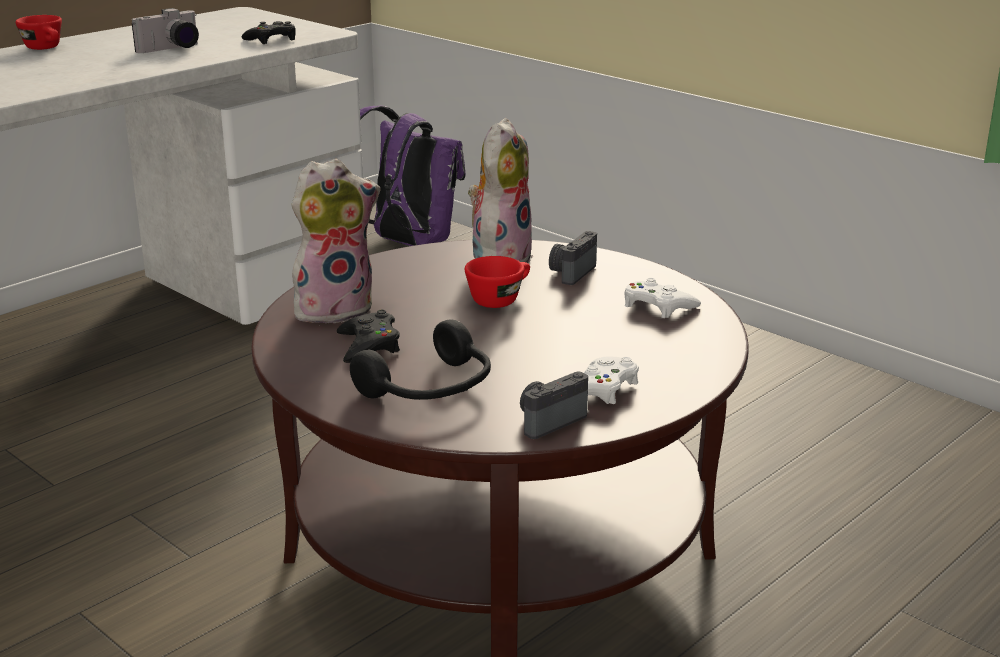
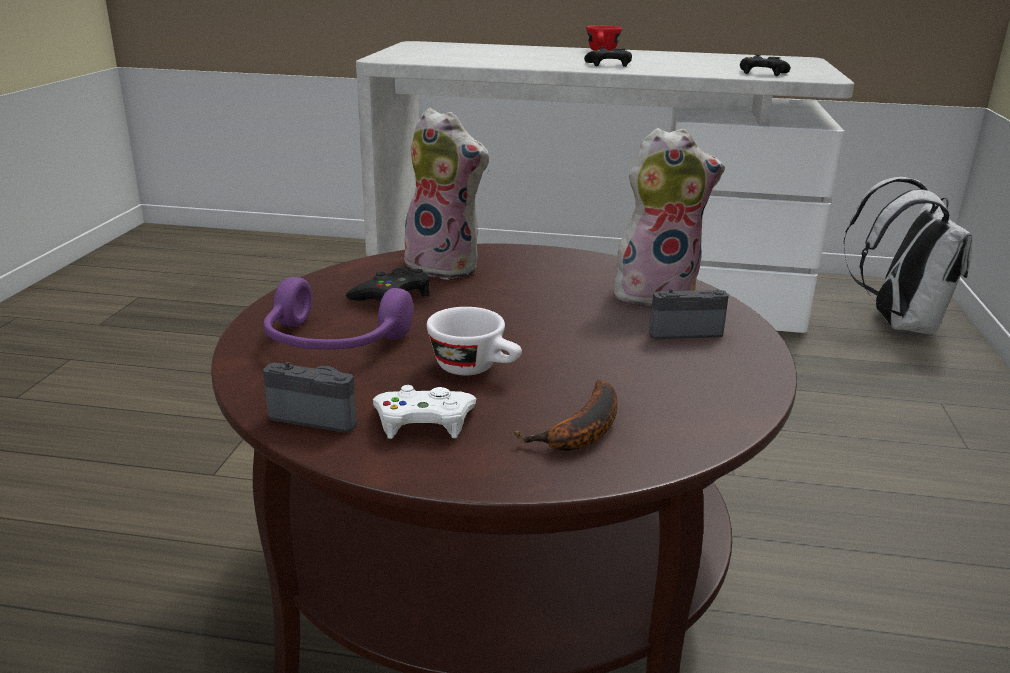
camera: 55 degrees right, 0 degrees up
camera [132,8,199,53] -> none
black headphones [350,319,491,400] -> purple headphones [263,277,414,350]
purple backpack [360,106,466,246] -> white backpack [843,177,972,335]
red cup [465,256,530,308] -> none
white game controller [625,278,701,318] -> none
none -> white cup [427,307,522,375]
none -> banana [514,380,618,451]
none -> black game controller [584,47,632,67]

